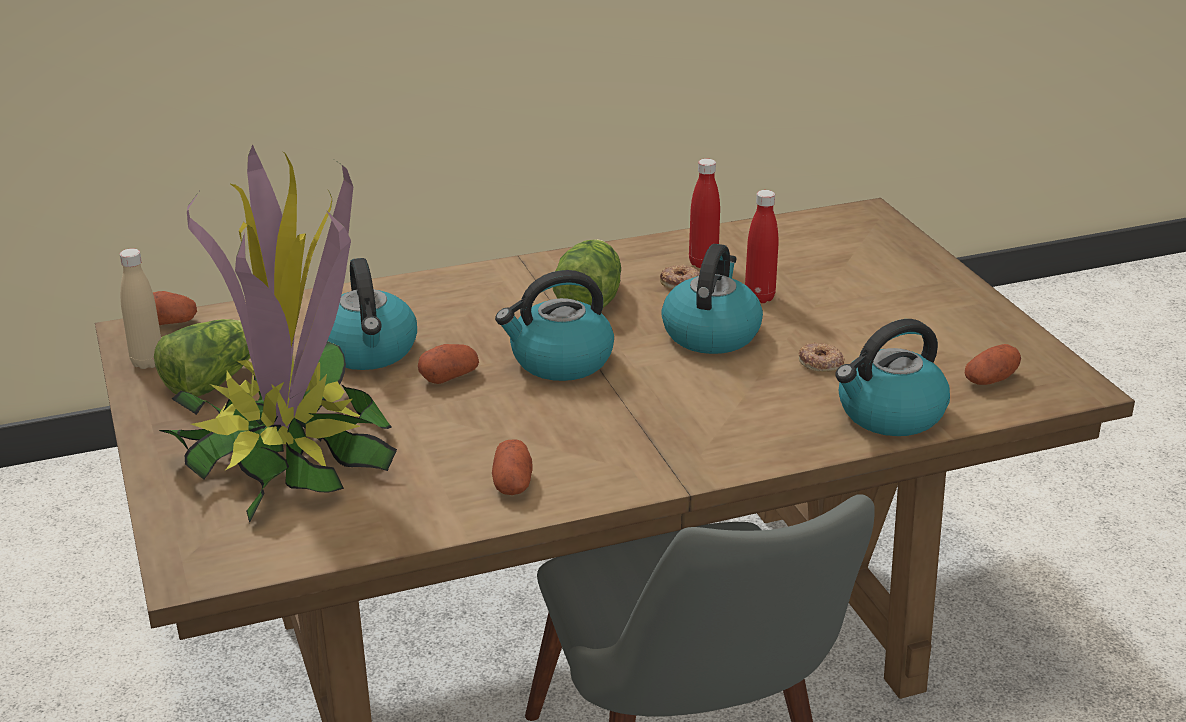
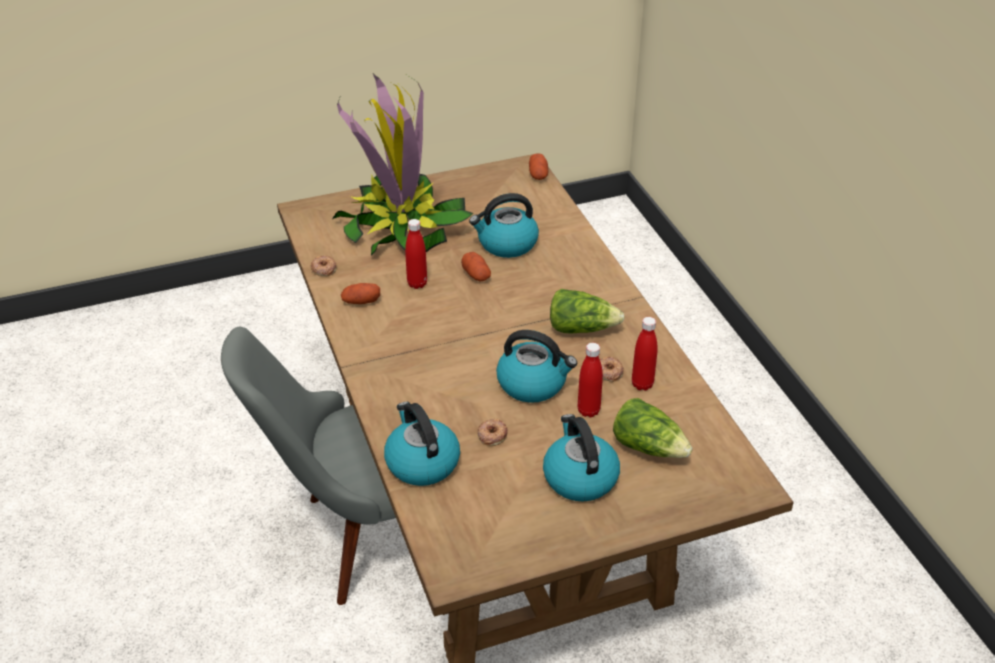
camera: 90 degrees right, 10 degrees up
beige bottle [120,248,161,369] -> none
lettuce [154,319,250,397] -> lettuce moved to [613,398,693,458]
kettle [495,270,614,381] -> kettle moved to [543,414,620,502]
potato [965,344,1021,385] -> none
none -> donut [310,255,337,276]
none -> red bottle [405,219,427,289]

